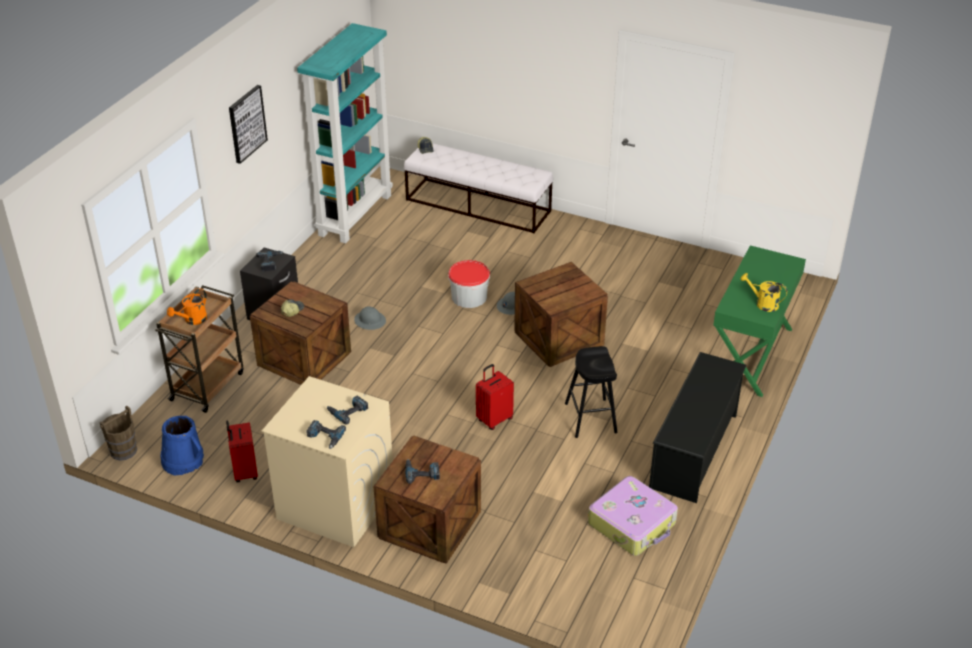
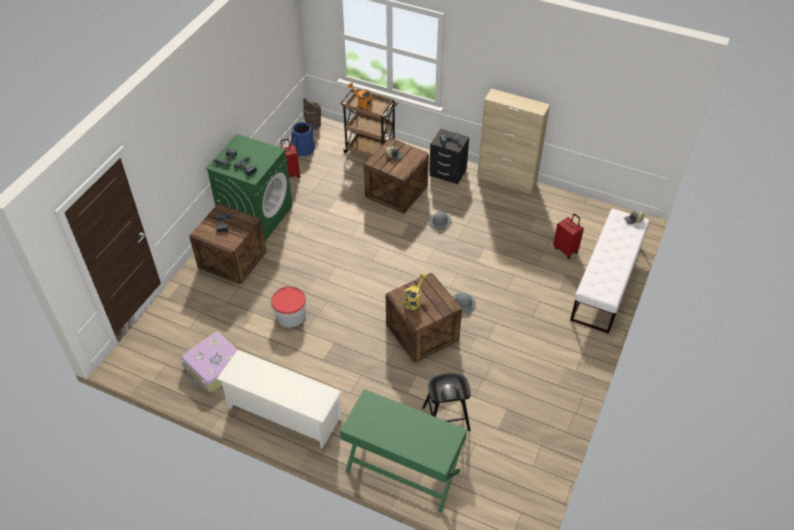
camera: 90 degrees right, 10 degrees up
picture [229,85,268,164] -> none
beige washing machine [262,376,393,547] -> green washing machine [205,134,293,241]
turquoise bookcase [297,23,393,243] -> none
bucket [448,260,490,308] -> bucket moved to [271,286,307,327]
red suitcase [476,364,514,430] -> red suitcase moved to [553,213,584,259]
black stool [565,346,617,438] -> black stool moved to [422,373,471,431]
black shoe rack [649,352,747,503] -> white shoe rack [217,350,342,448]
yellow watering can [740,273,787,312] -> yellow watering can moved to [404,273,426,310]
none -> beige cabinet [477,88,550,194]

